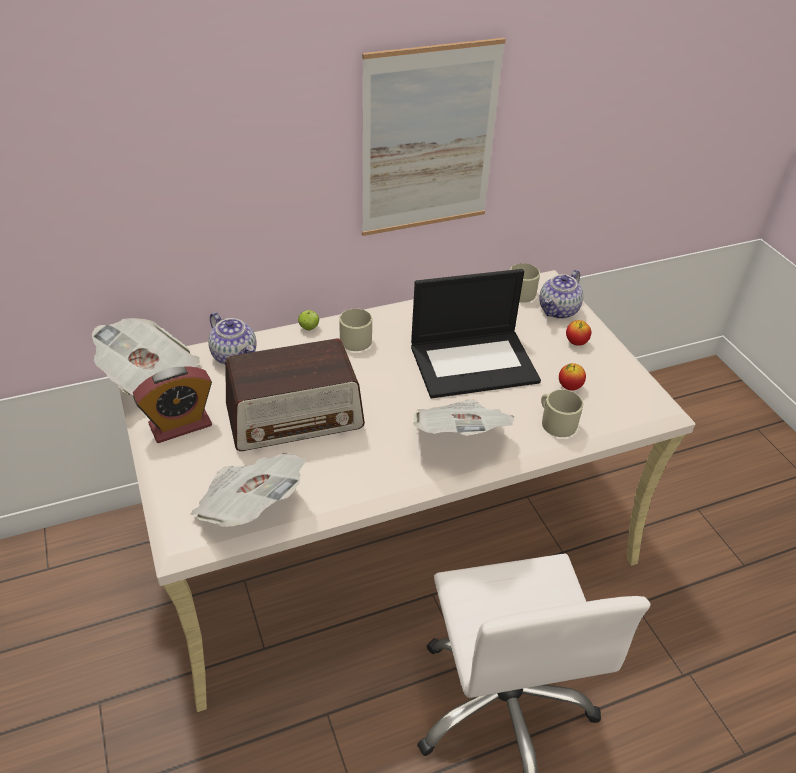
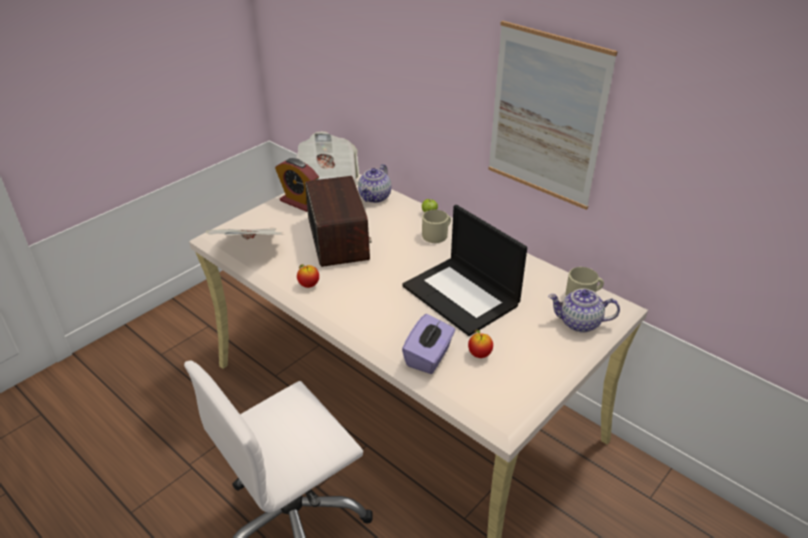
camera: 65 degrees right, 5 degrees down
radio [226,338,365,451] -> radio turned 150 degrees counterclockwise [305,176,371,267]
newspaper [413,399,515,436] -> none
beige mug [541,389,583,437] -> purple tissue box [402,314,455,374]
apple [566,320,591,346] -> apple moved to [297,264,319,288]

